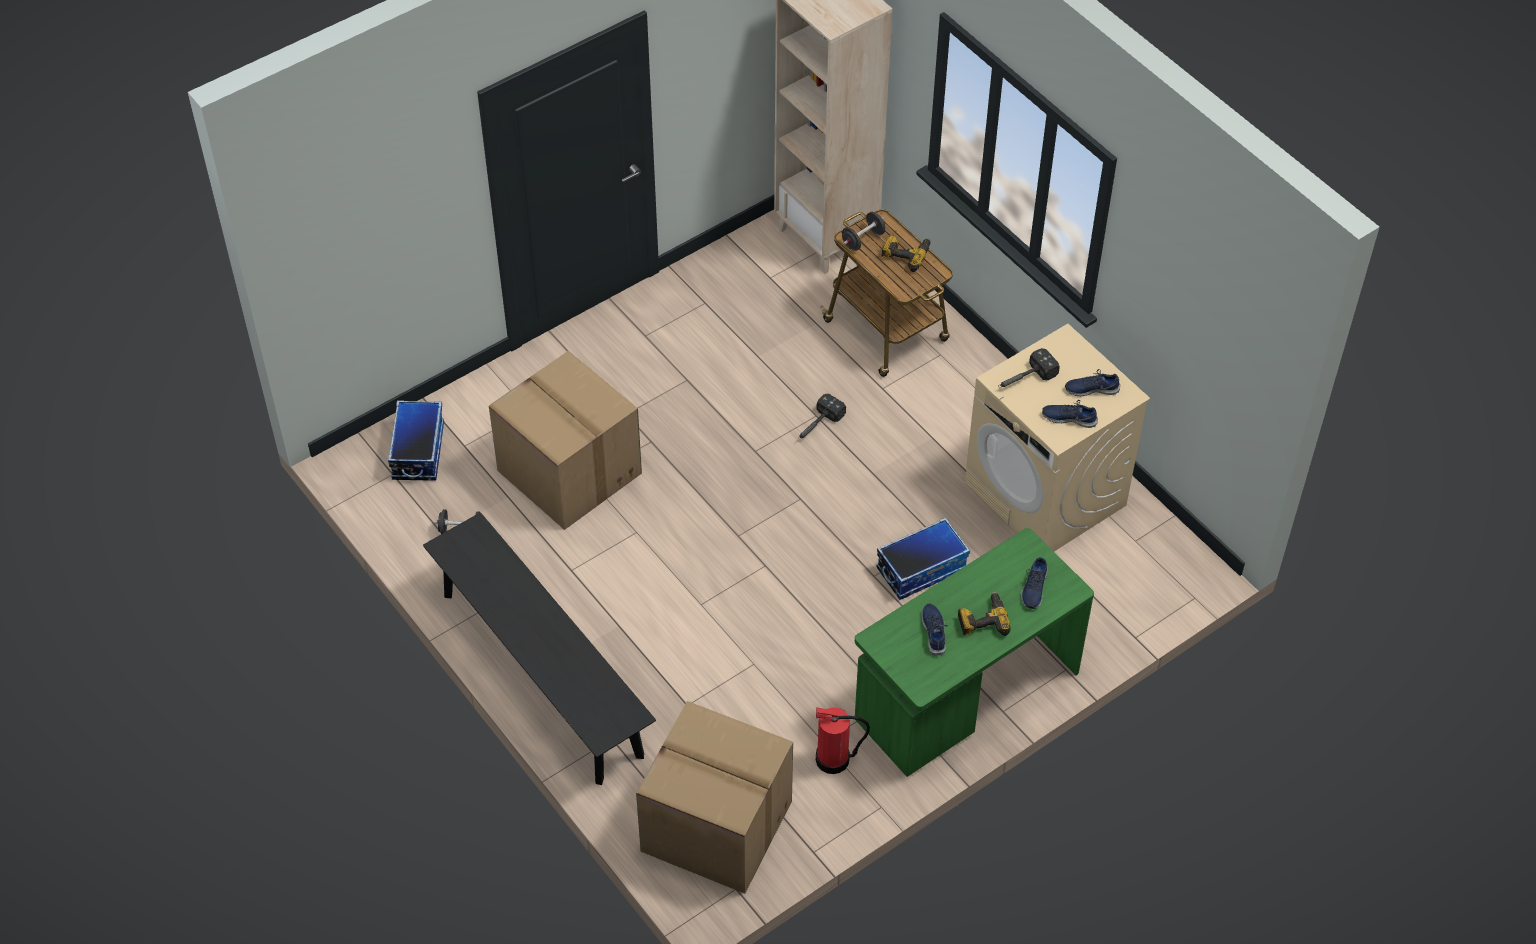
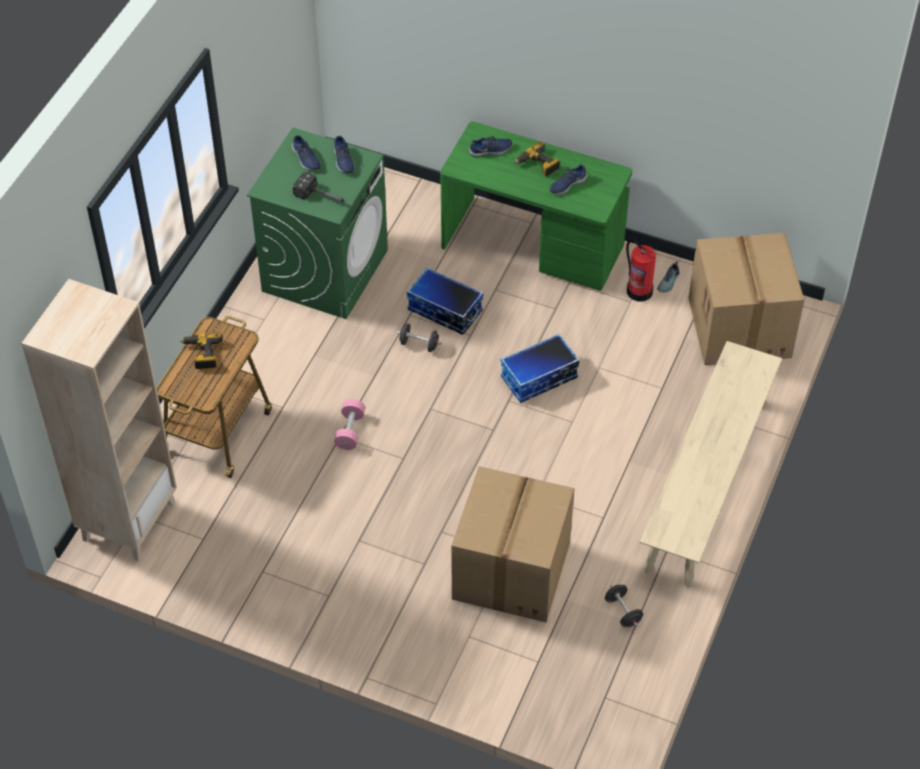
camera: 120 degrees left, 0 degrees up
storage box [388,400,444,481] -> storage box moved to [501,333,580,403]
black bench [423,512,656,785] -> beige bench [639,341,782,589]
hammer [798,394,846,439] -> pink dumbbell [334,399,365,450]
black dumbbell [842,212,885,251] -> black dumbbell moved to [397,323,441,352]
beige washing machine [965,324,1150,551] -> green washing machine [247,127,388,319]
none -> shoe [657,261,679,293]

